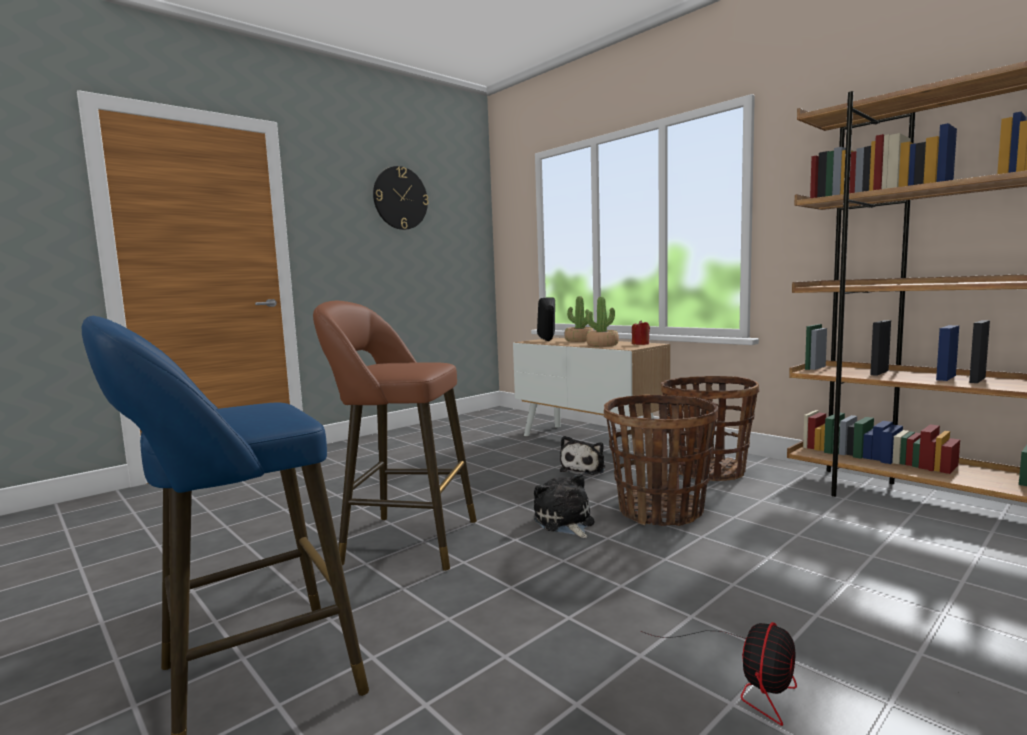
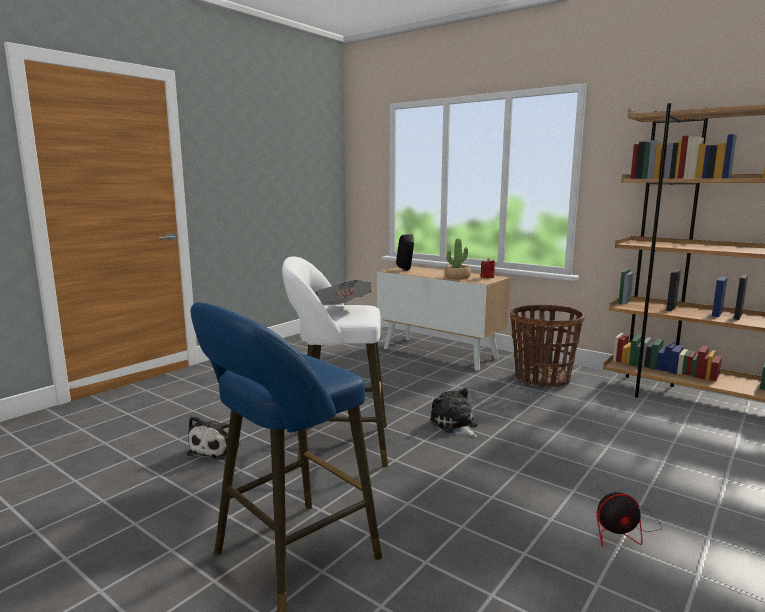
camera: 10 degrees left, 5 degrees up
brown stool [313,301,477,571] -> white stool [282,256,388,468]
wall clock [373,166,429,230] -> none
plush toy [560,436,605,475] -> plush toy moved to [187,416,241,460]
potted plant [564,296,594,342] -> none
basket [604,394,718,526] -> none
fan [641,622,797,726] -> fan turned 60 degrees clockwise [596,488,662,546]
none -> newspaper [315,280,372,305]

